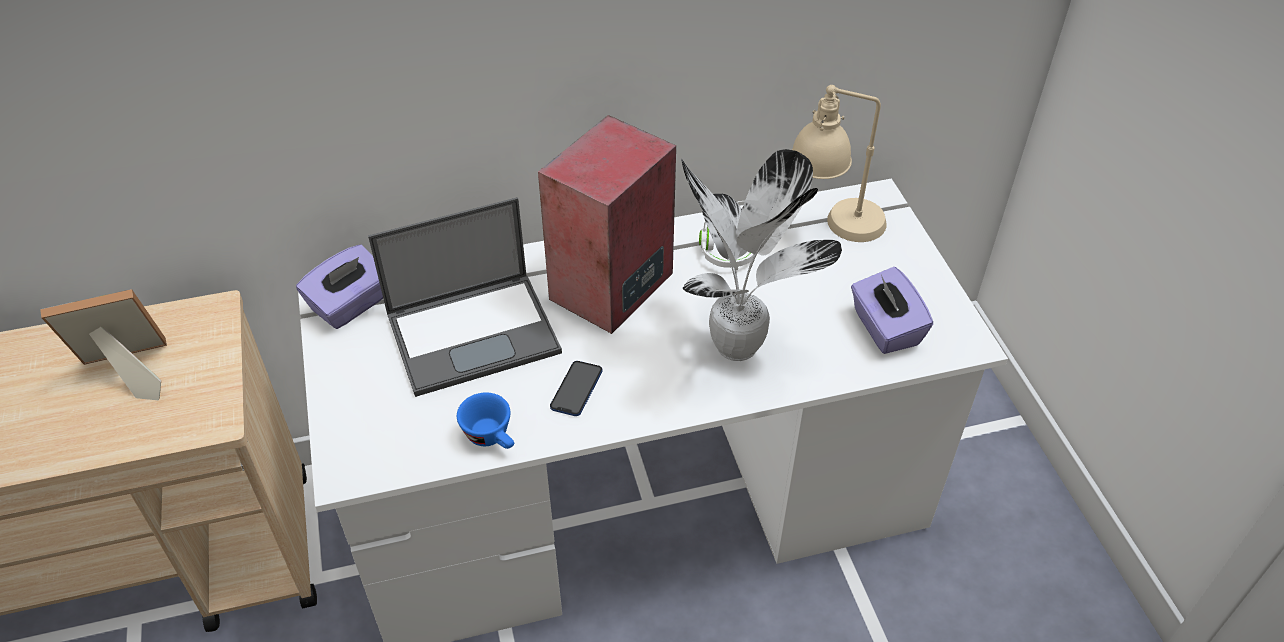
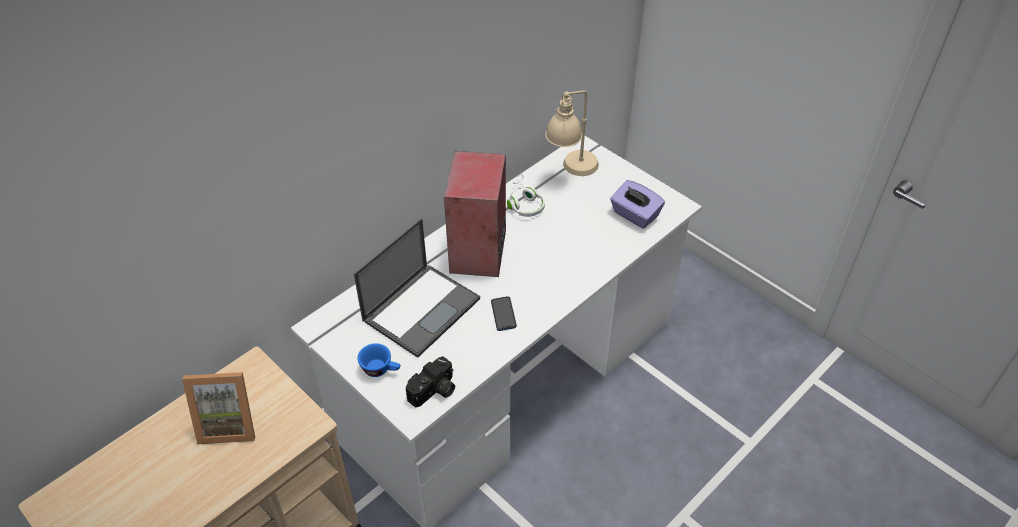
camera: 30 degrees left, 0 degrees up
picture frame [40,289,167,401] -> picture frame turned 135 degrees counterclockwise [182,372,255,444]
purple tissue box [296,245,383,329] -> none
blue cup [457,393,514,449] -> blue cup moved to [357,343,401,377]
potted plant [681,149,842,361] -> none
none -> camera [406,356,455,408]

